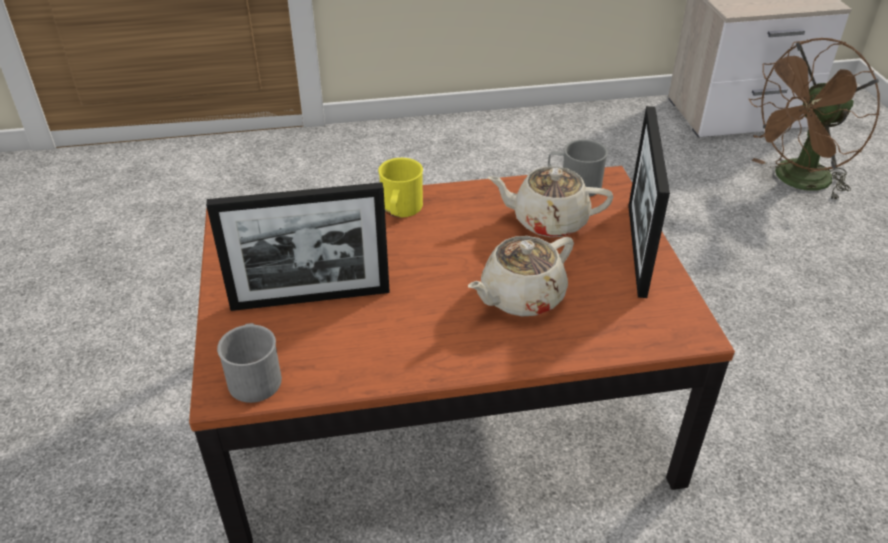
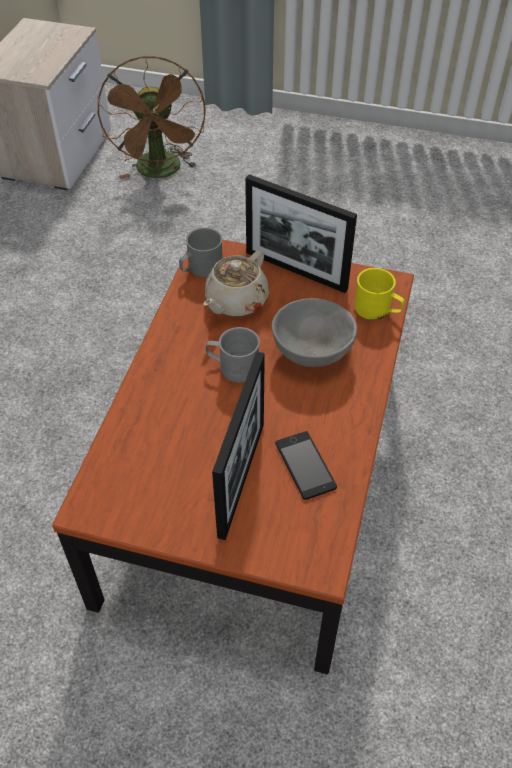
camera: 65 degrees left, 10 degrees up
grey mug [217,323,282,403] -> grey mug moved to [206,327,260,383]
yellow mug [378,158,423,217] -> yellow mug moved to [354,268,405,320]
beige teapot [468,236,574,316] -> grey bowl [272,298,357,367]
none -> phone [275,431,337,500]

